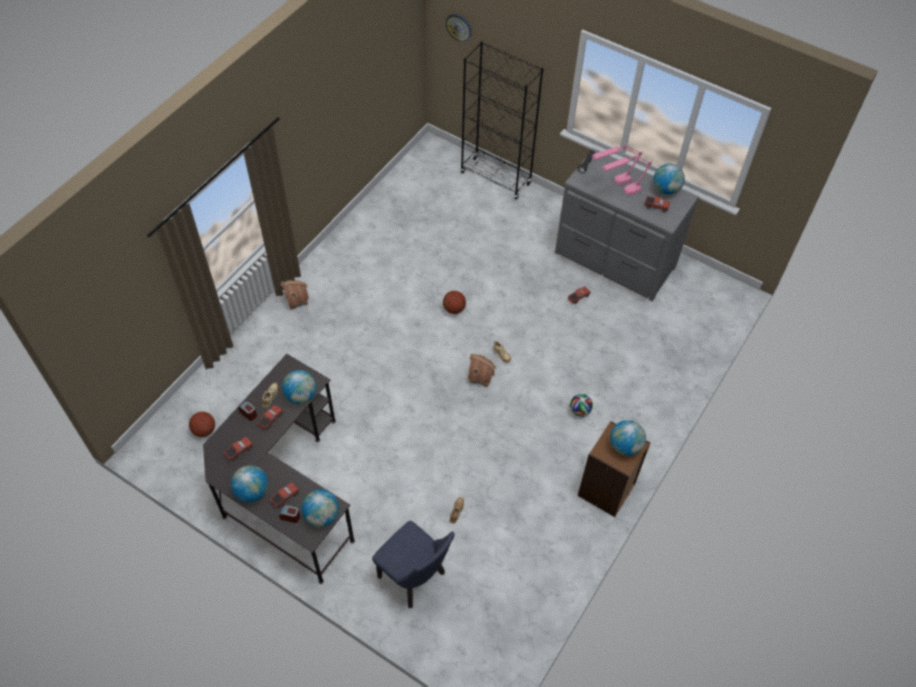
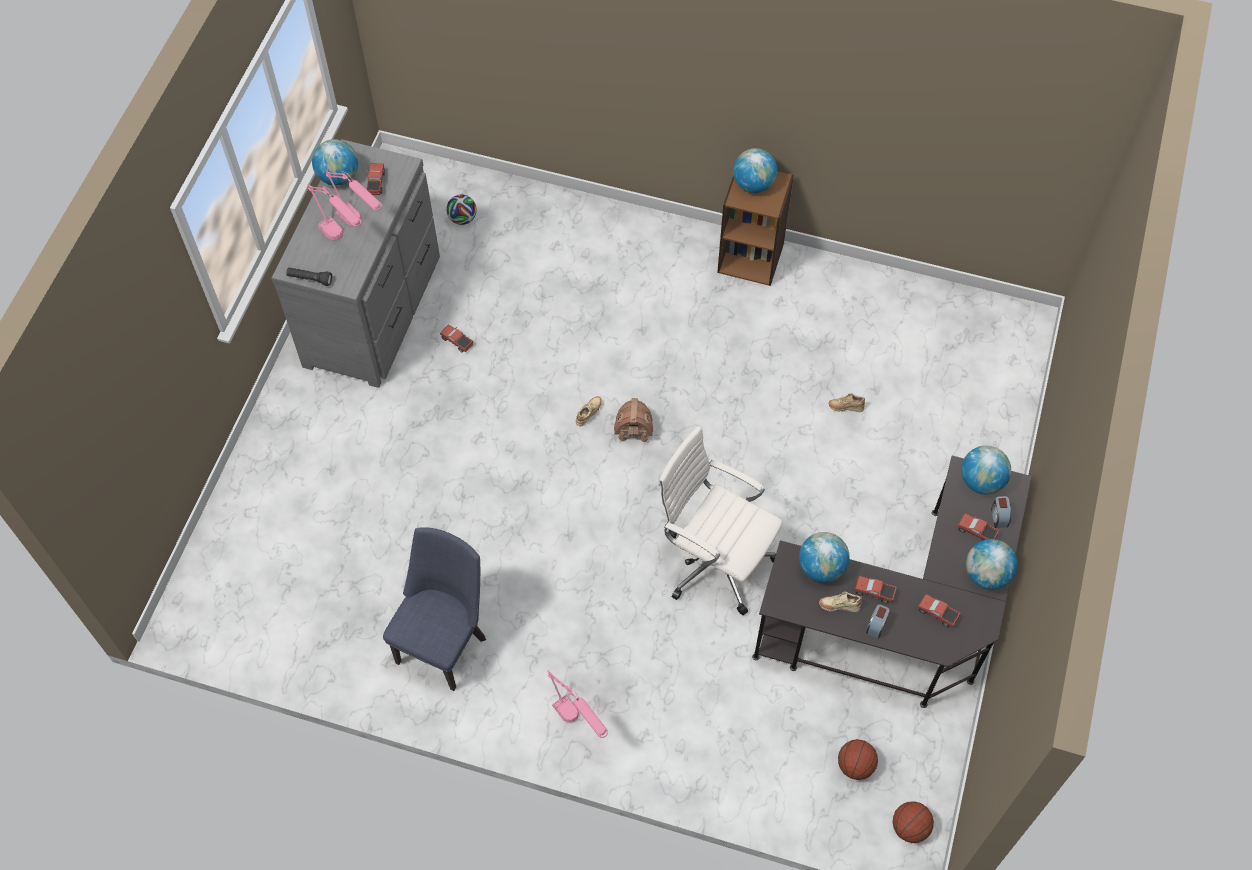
camera: 105 degrees left, 5 degrees up
toy house [281,280,309,310] -> pink table lamp [548,670,608,738]
blue chair [372,521,455,608] -> blue chair moved to [383,527,486,691]
basketball [443,291,466,314] -> basketball moved to [893,801,934,843]
wall clock [446,14,471,42] -> none
black bookcase [460,41,544,200] -> none
football [570,394,593,417] -> football moved to [446,194,477,225]
none -> white office chair [658,426,783,615]

